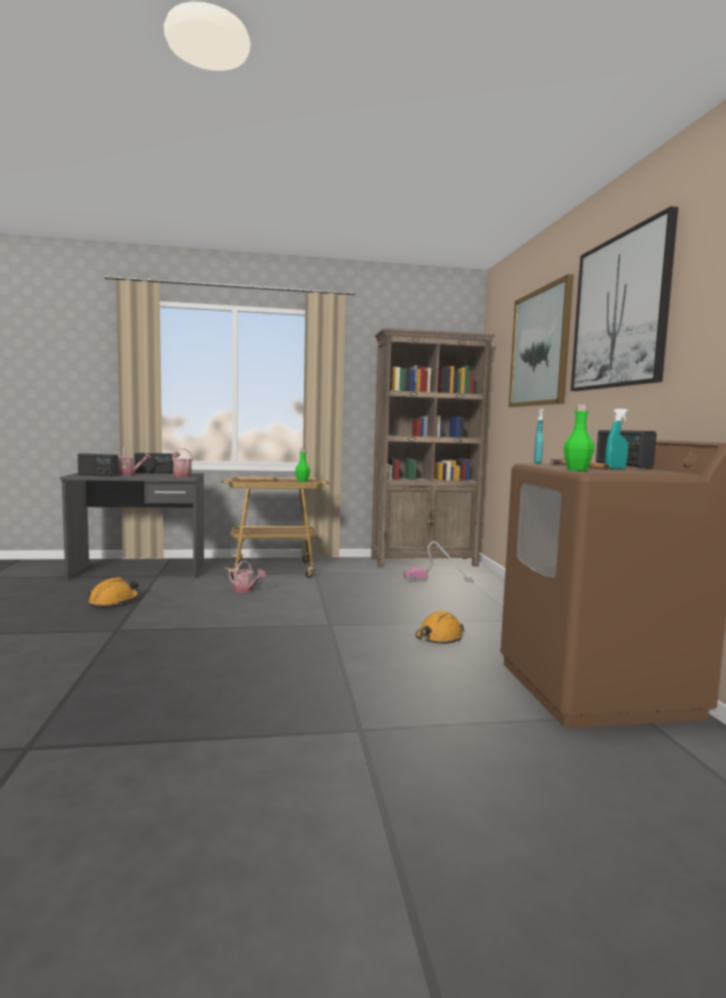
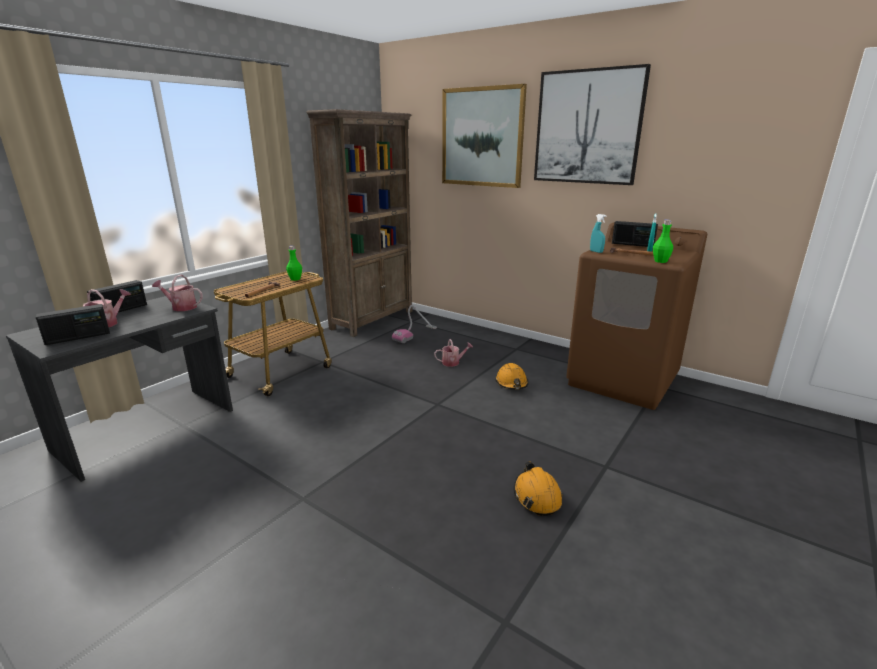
camera: 45 degrees left, 15 degrees up
orange hard hat [88,577,139,608] -> orange hard hat moved to [514,461,563,516]
watering can [229,560,266,593] -> watering can moved to [434,339,473,367]

